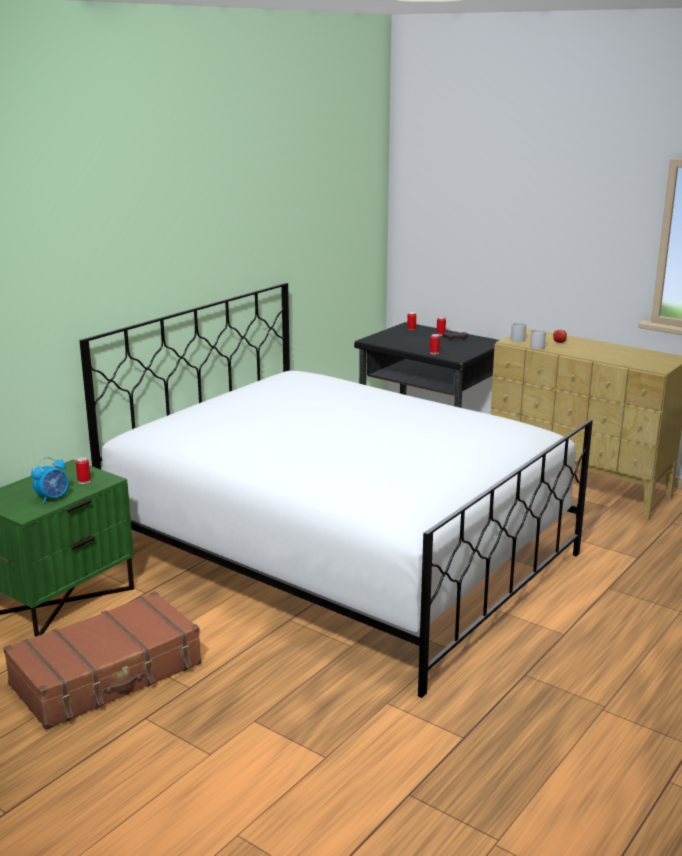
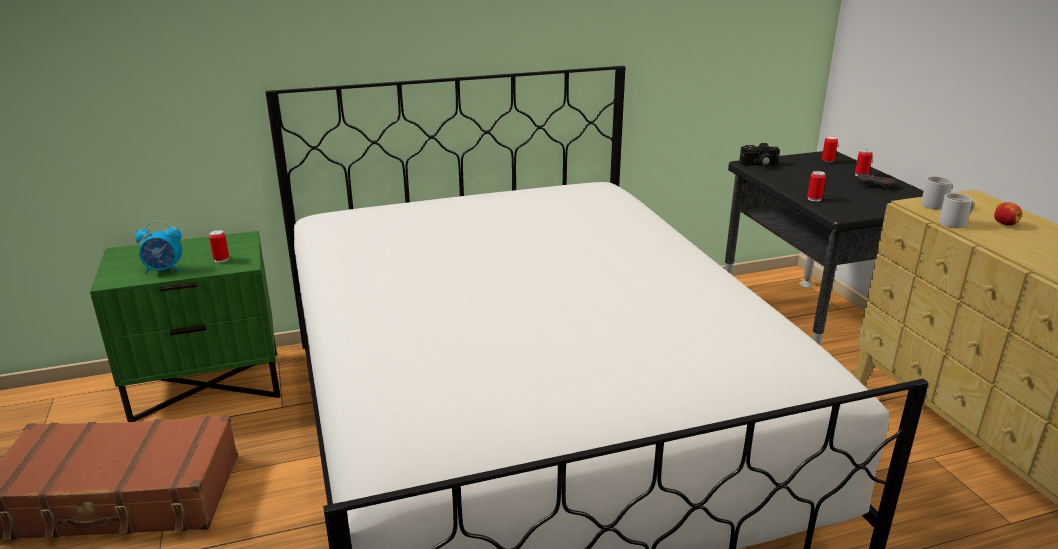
camera: 35 degrees right, 5 degrees up
none -> camera [739,143,780,167]

